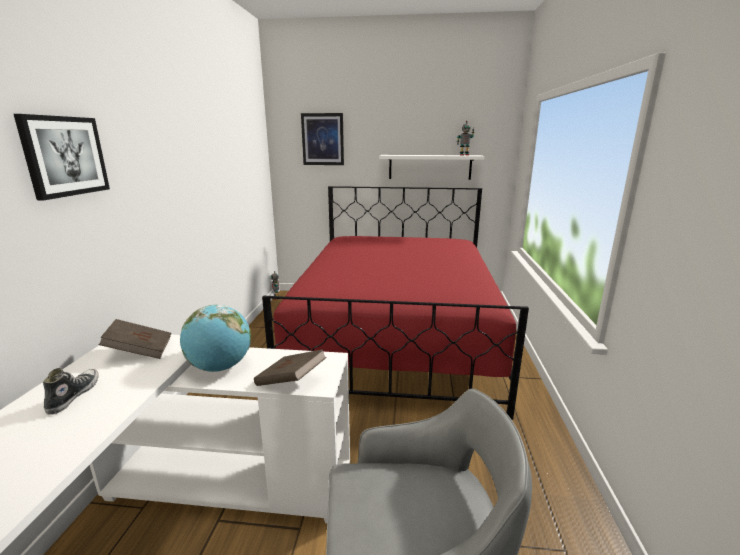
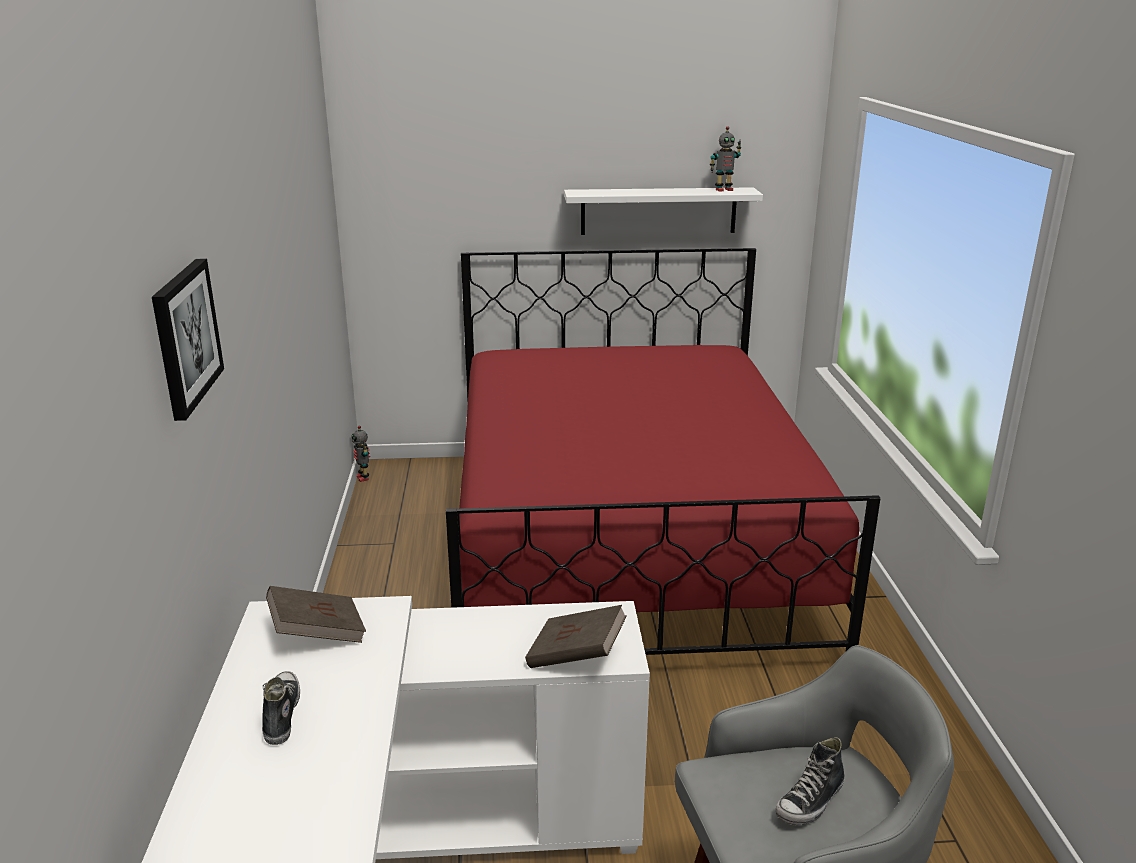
camera: 10 degrees left, 5 degrees up
globe [180,305,251,372] -> none
picture [301,113,344,165] -> none
none -> shoe [775,737,845,825]

